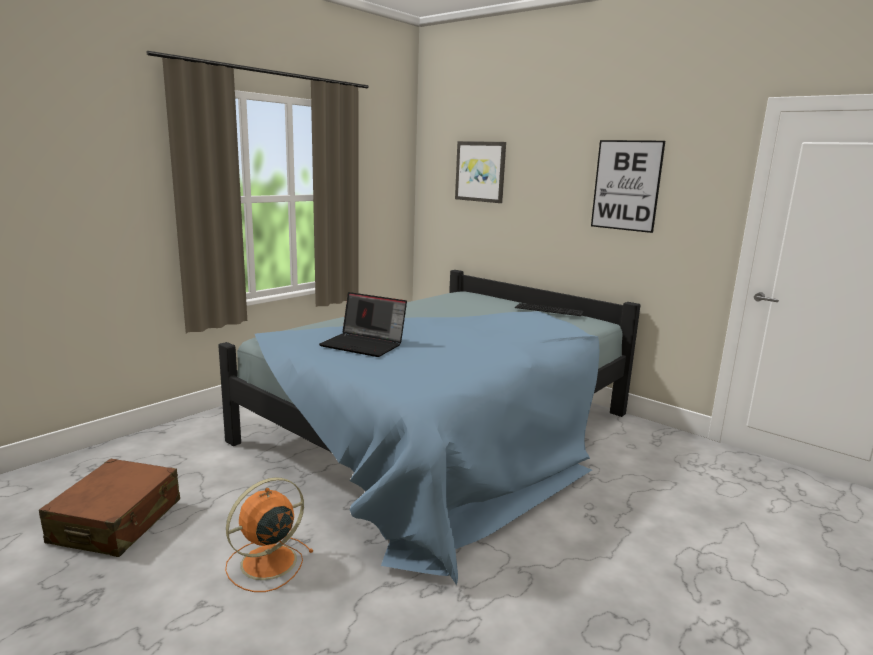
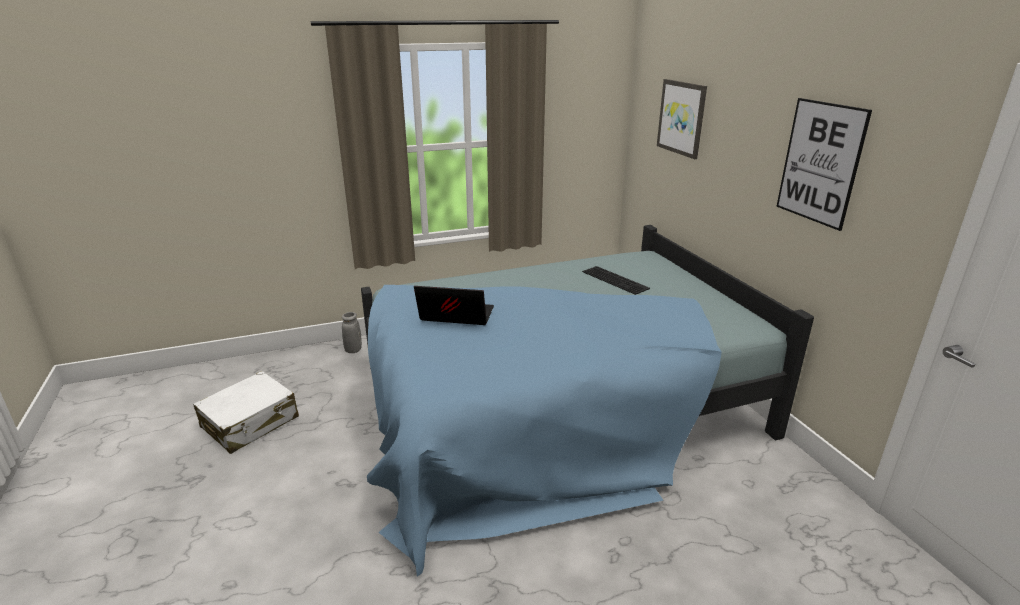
camera: 30 degrees right, 10 degrees up
brown suitcase [39,459,180,557] -> white suitcase [193,371,299,454]
orange fan [225,477,314,592] -> none
laptop [319,292,407,357] -> laptop turned 135 degrees clockwise [414,286,494,325]
keyboard [515,303,584,316] -> keyboard moved to [582,266,650,295]
none -> grey vase [342,312,362,353]

